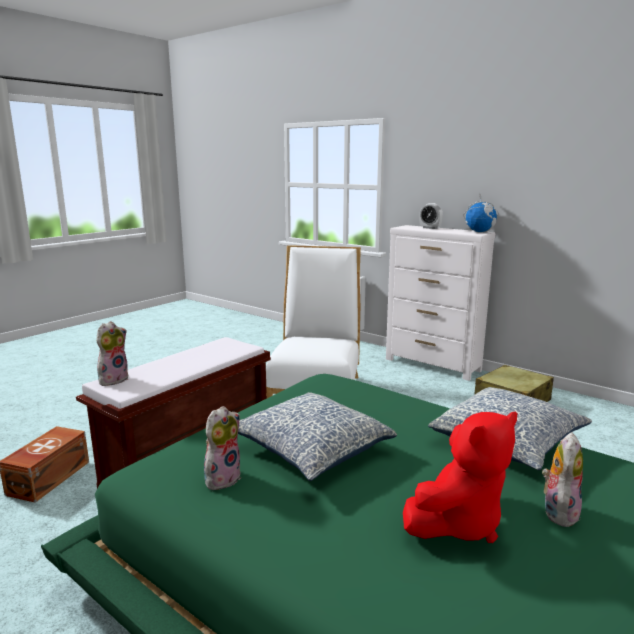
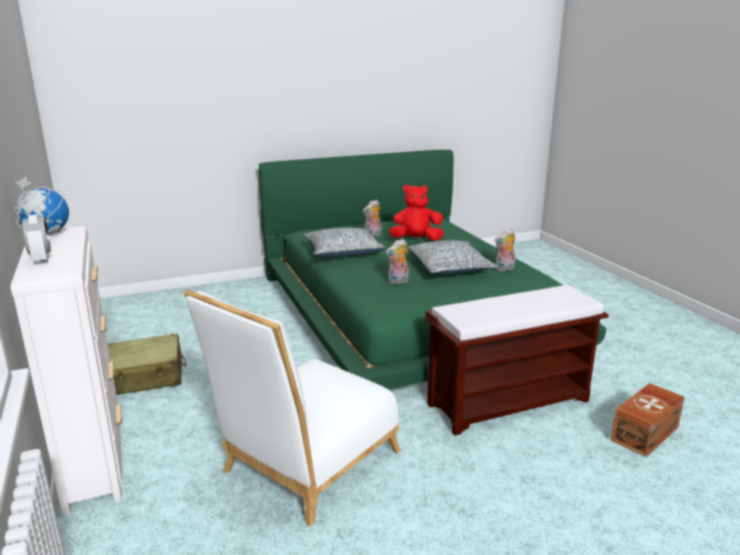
camera: 150 degrees left, 5 degrees up
plush toy [97,321,128,386] -> plush toy moved to [386,239,409,284]

